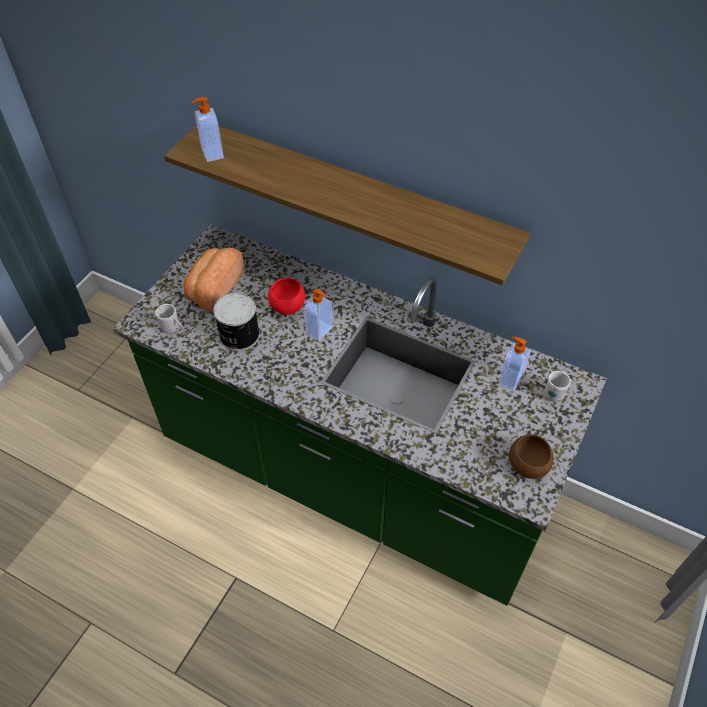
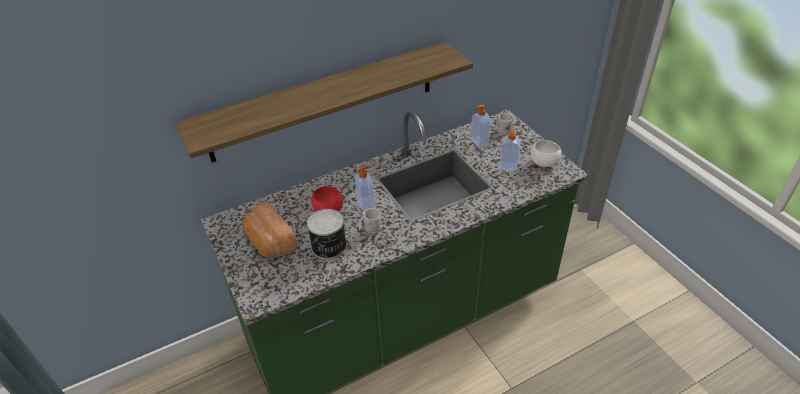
camera: 55 degrees left, 10 degrees down
white mug [155,302,183,334] -> white mug moved to [362,208,387,234]
soap dispenser [192,97,224,162] -> soap dispenser moved to [499,128,521,171]
brown bowl [509,434,554,479] -> white bowl [530,140,562,167]

